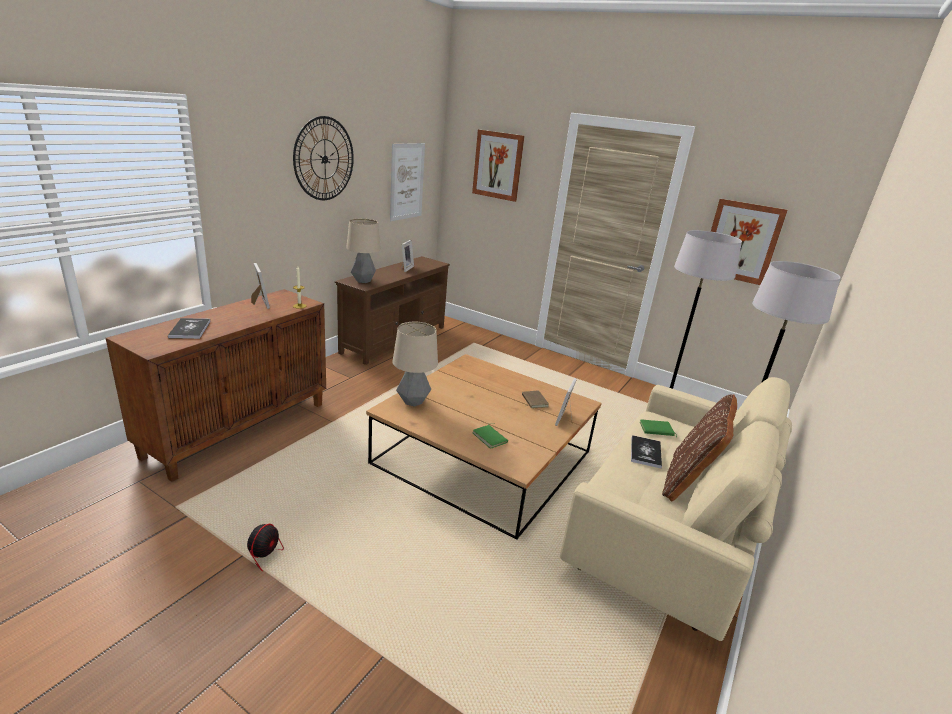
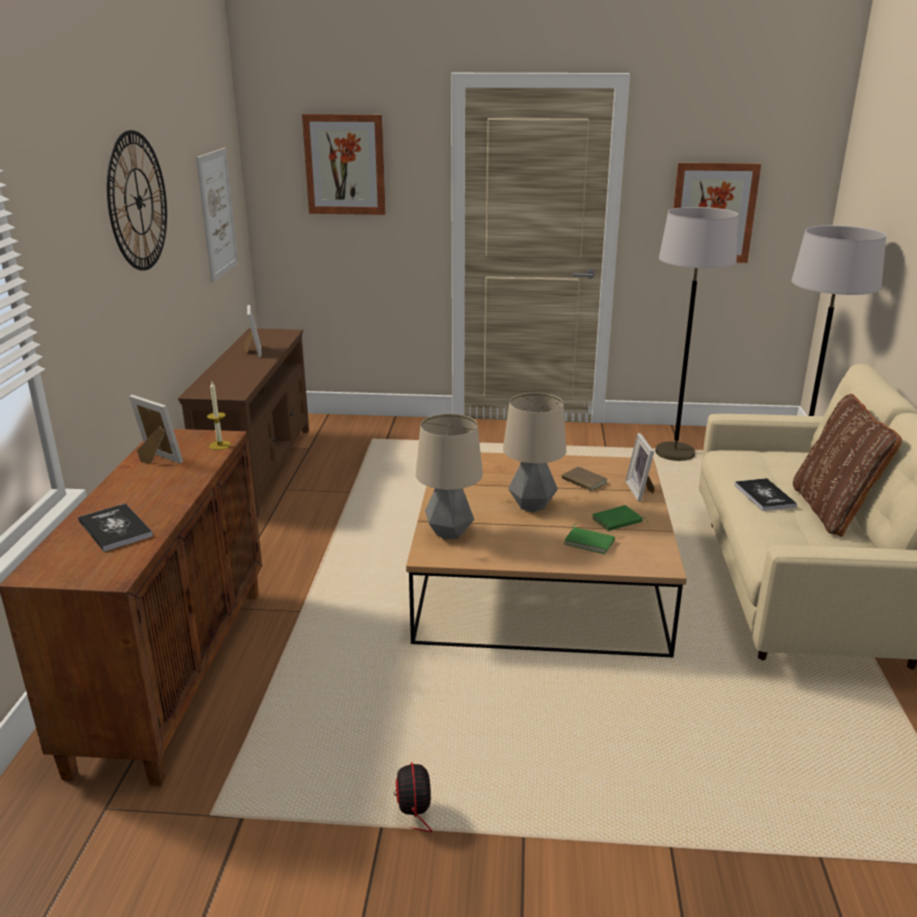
camera: 25 degrees left, 0 degrees up
table lamp [346,218,381,283] -> table lamp moved to [503,393,566,512]
green book [640,420,677,438] -> green book moved to [592,505,648,531]

